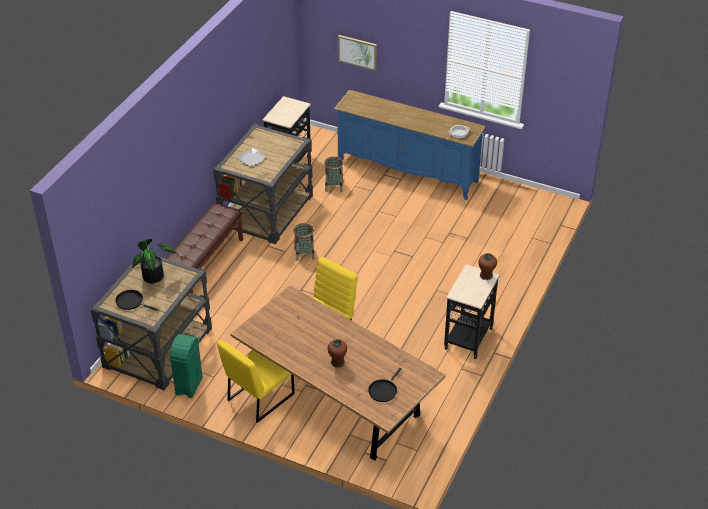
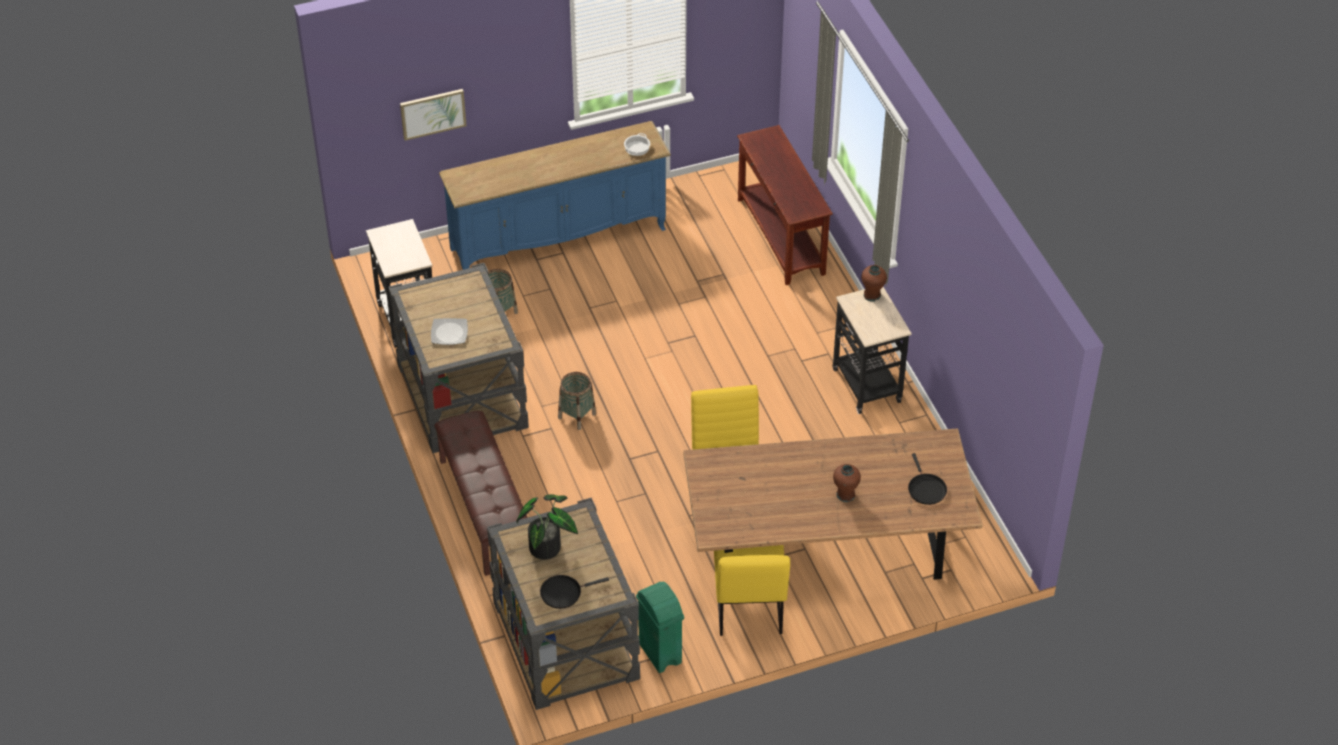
camera: 45 degrees left, 5 degrees up
none -> brown console table [737,125,833,285]

